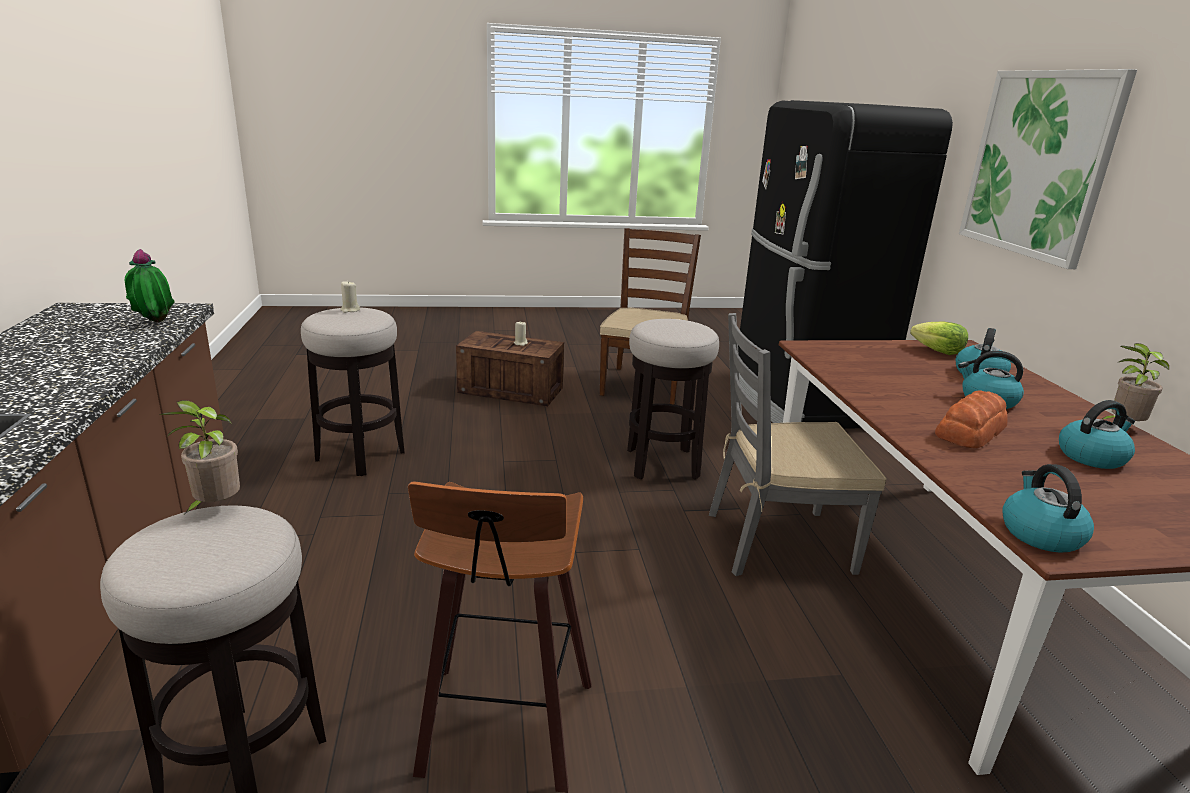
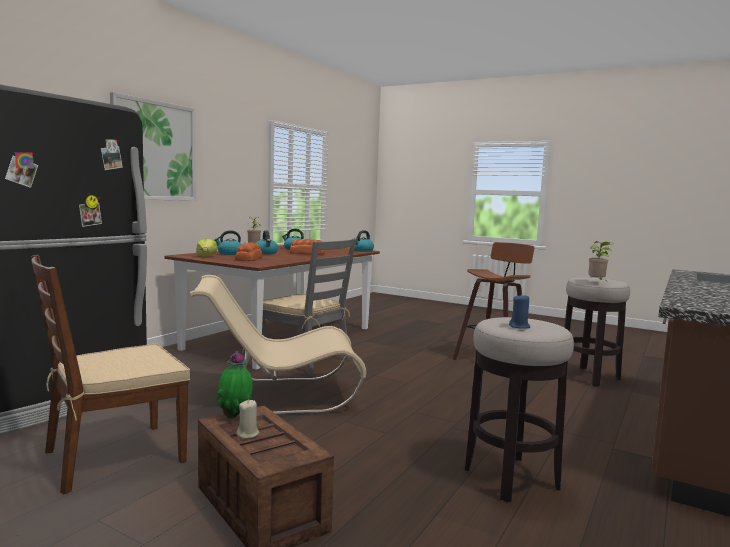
camera: 140 degrees left, 15 degrees down
potted plant [125,249,175,322] -> potted plant moved to [217,351,253,419]
beige candle [340,281,360,313] -> blue candle [509,294,530,329]
stool [627,319,719,479] -> beige chair [190,275,366,415]
none -> bread [235,242,263,261]

